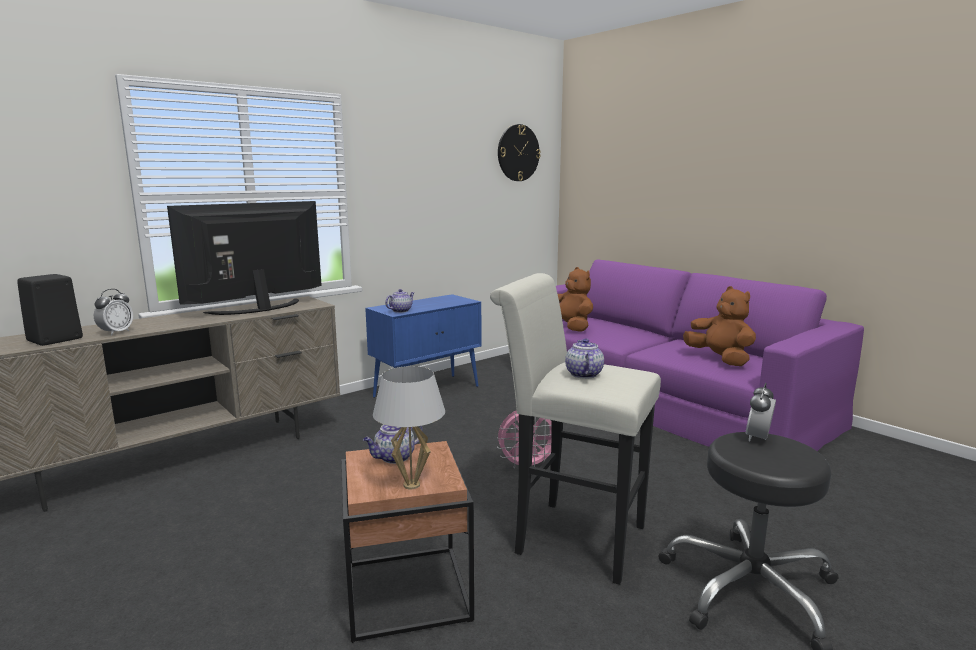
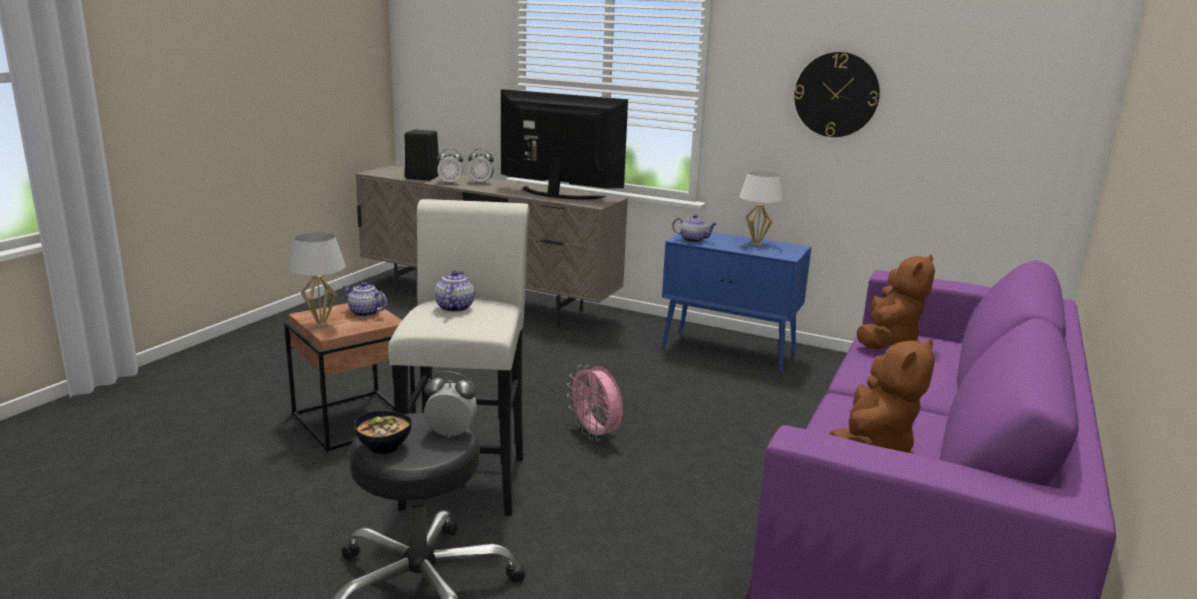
camera: 65 degrees right, 5 degrees up
wall clock [498,124,541,181] -> wall clock moved to [794,52,880,137]
teapot [565,338,604,379] -> teapot turned 60 degrees counterclockwise [434,271,475,312]
none -> bowl [354,411,412,454]
none -> alarm clock [468,148,494,184]
none -> white table lamp [739,171,783,246]

